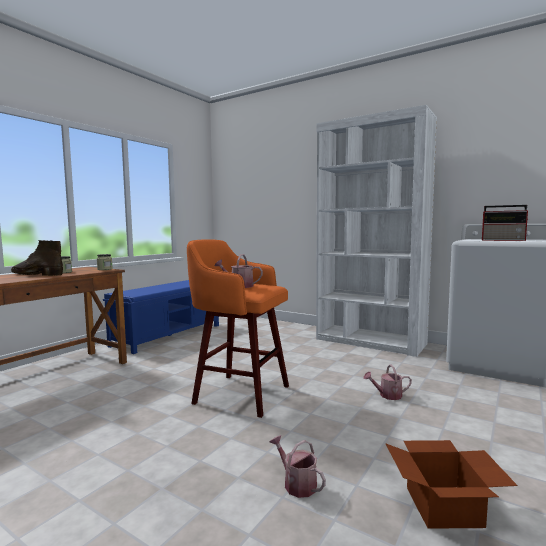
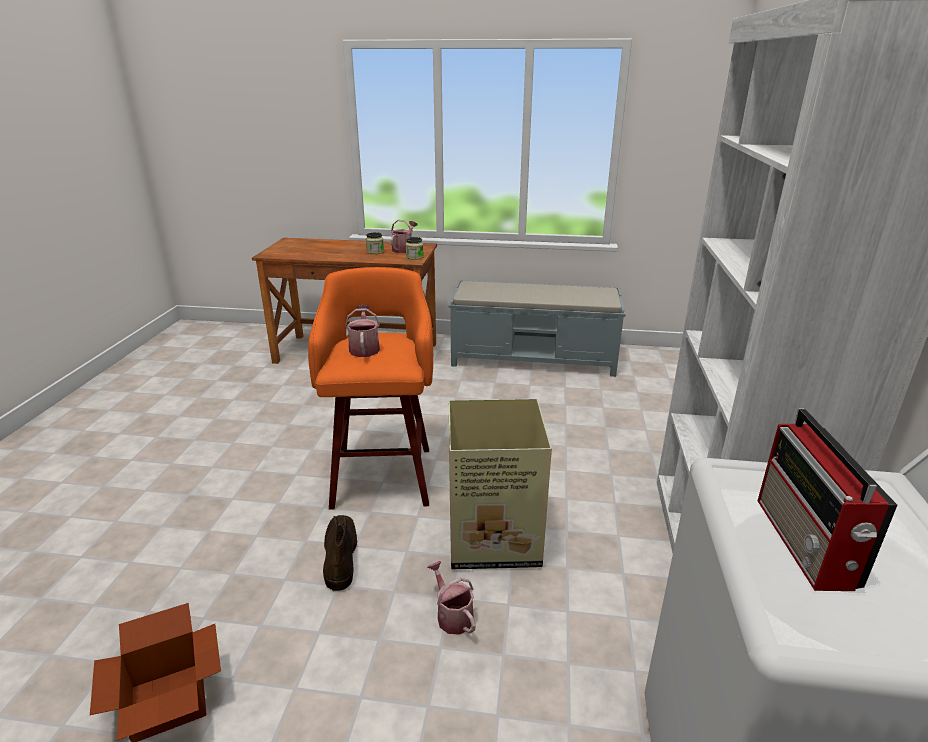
camera: 65 degrees right, 20 degrees up
brown boot [11,240,63,276] -> brown boot moved to [323,515,357,591]
blue bench [103,280,219,354] -> grey bench [449,280,626,377]
watering can [270,435,326,498] -> watering can moved to [391,220,417,253]
none -> cardboard box [449,399,552,569]

